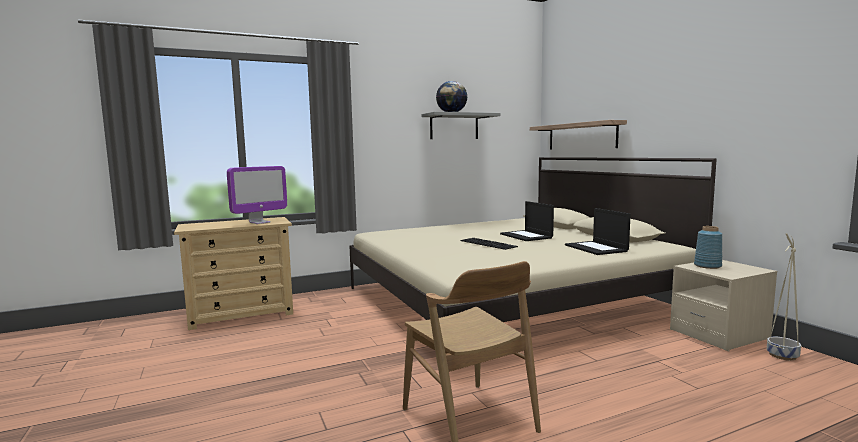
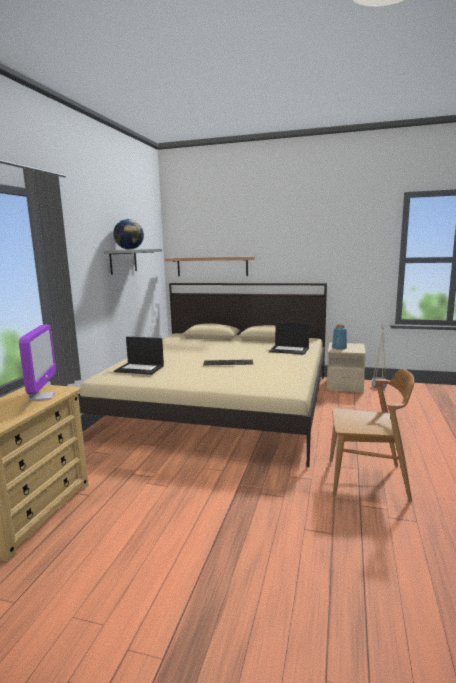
camera: 50 degrees left, 5 degrees up
laptop [500,201,554,241] -> laptop moved to [114,337,164,375]

